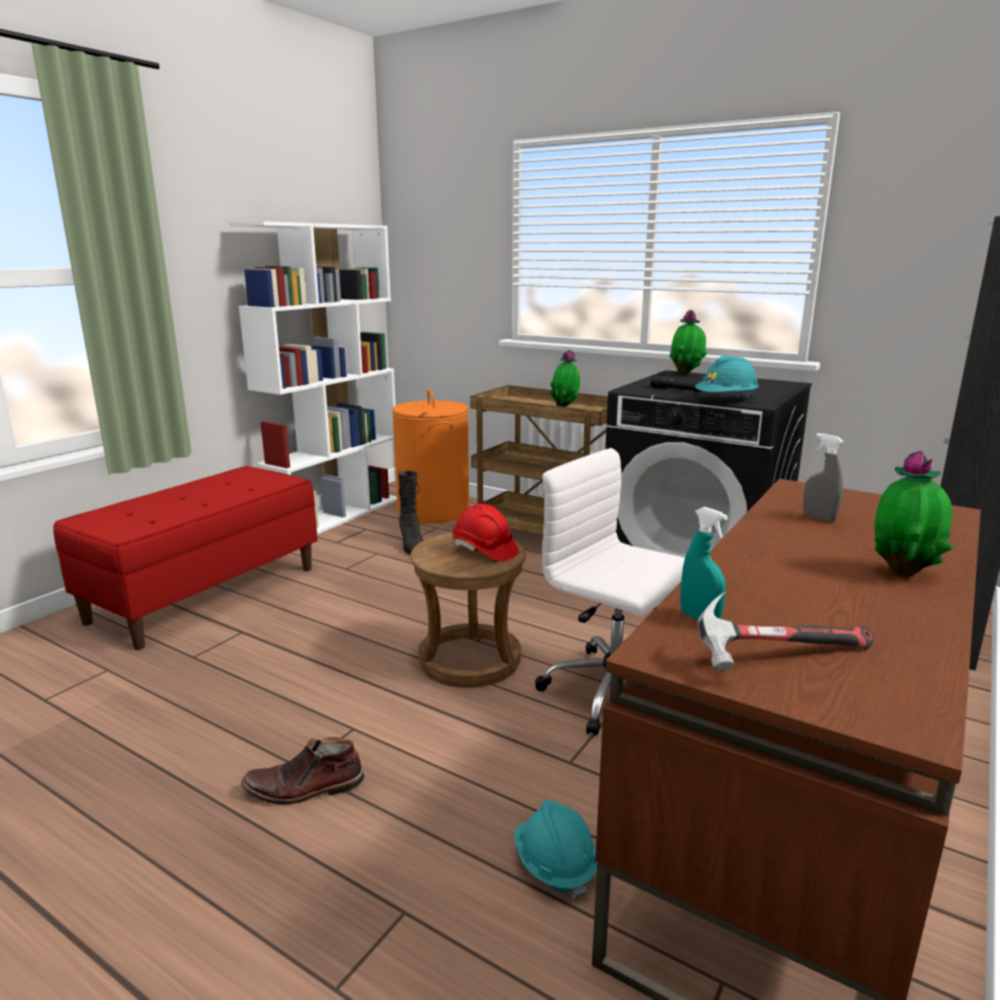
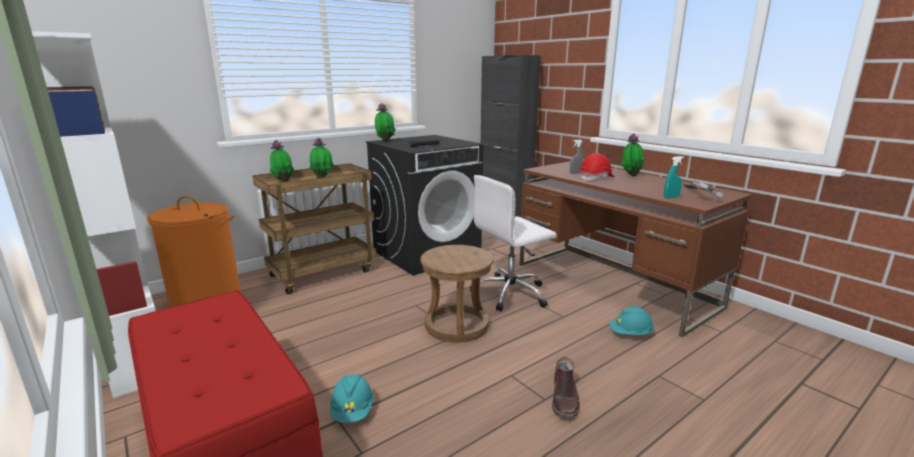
camera: 70 degrees left, 0 degrees up
black boot [398,471,423,555] -> none
red hard hat [452,504,519,562] -> red hard hat moved to [579,153,614,181]
turquoise hard hat [695,355,758,397] -> turquoise hard hat moved to [330,374,374,423]
none -> potted plant [270,140,294,182]

